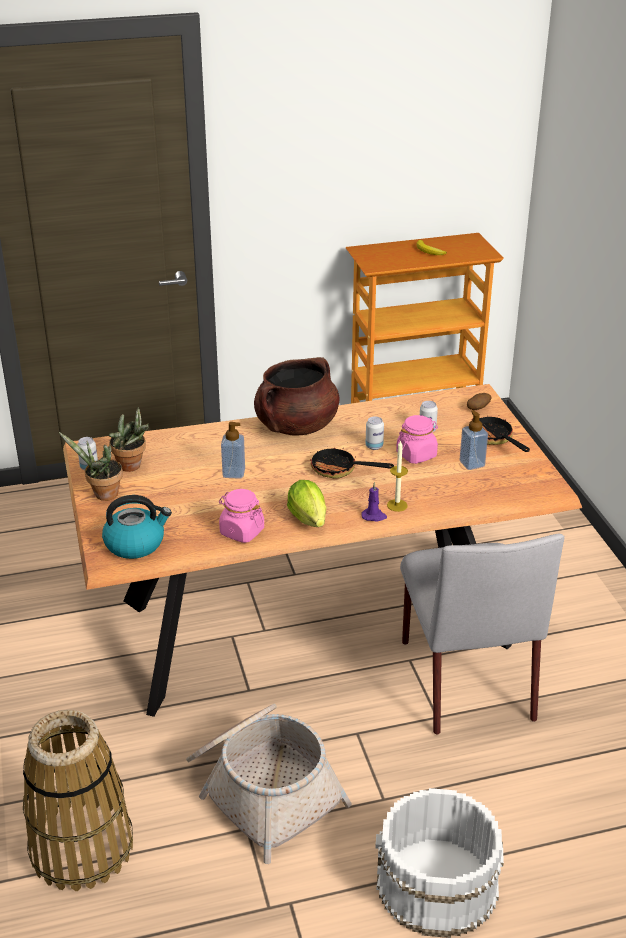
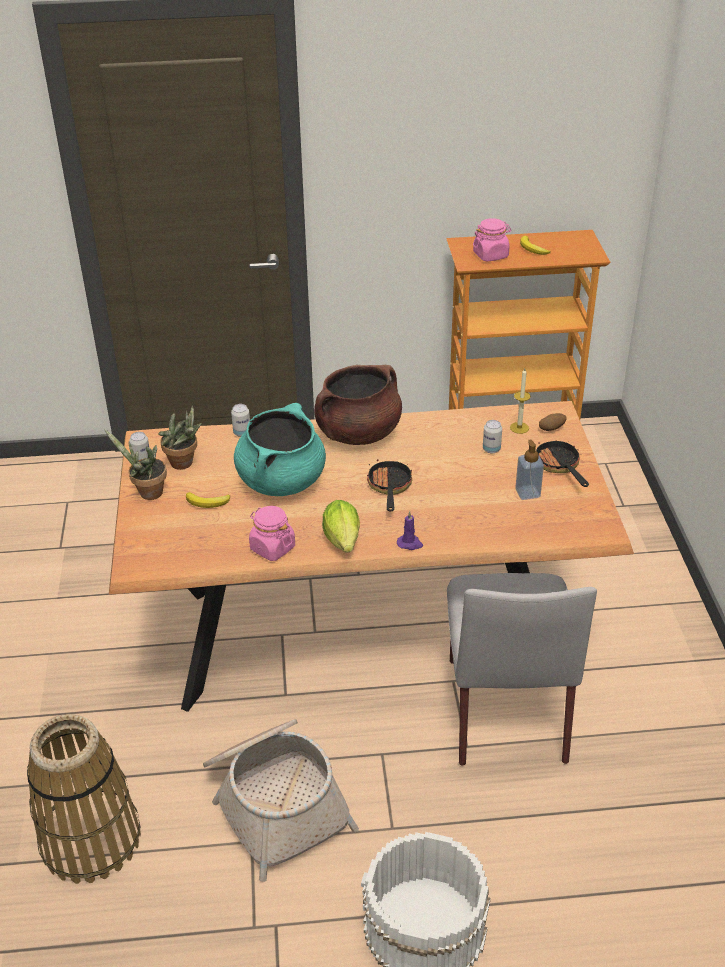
camera: 10 degrees right, 5 degrees up
kettle [102,495,172,559] -> none
soap dispenser [221,422,245,479] -> turquoise cooking pot [234,403,326,496]
frying pan [310,447,394,479] -> frying pan turned 60 degrees clockwise [367,459,412,511]
can [366,416,384,450] -> can moved to [231,404,250,437]
candle [387,440,408,512] -> candle moved to [510,369,531,434]
pink jar [396,415,438,464] -> pink jar moved to [473,218,511,261]
none -> banana [186,492,230,508]

